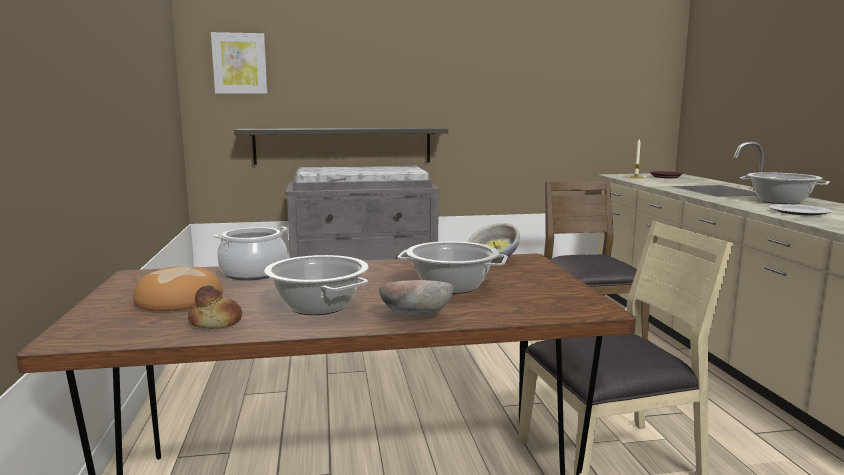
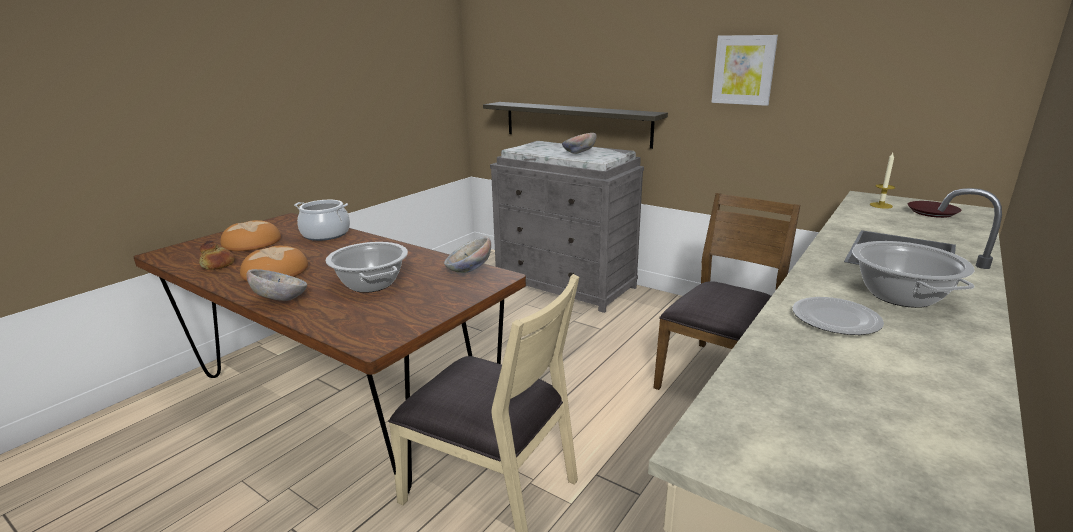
camera: 45 degrees right, 10 degrees up
picture [211,32,267,94] -> picture moved to [711,35,778,106]
cooking pot [264,255,369,315] -> bread [240,246,308,281]
none -> bowl [562,133,597,154]

